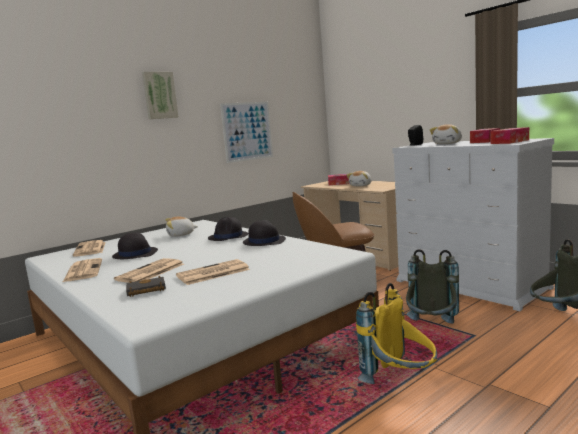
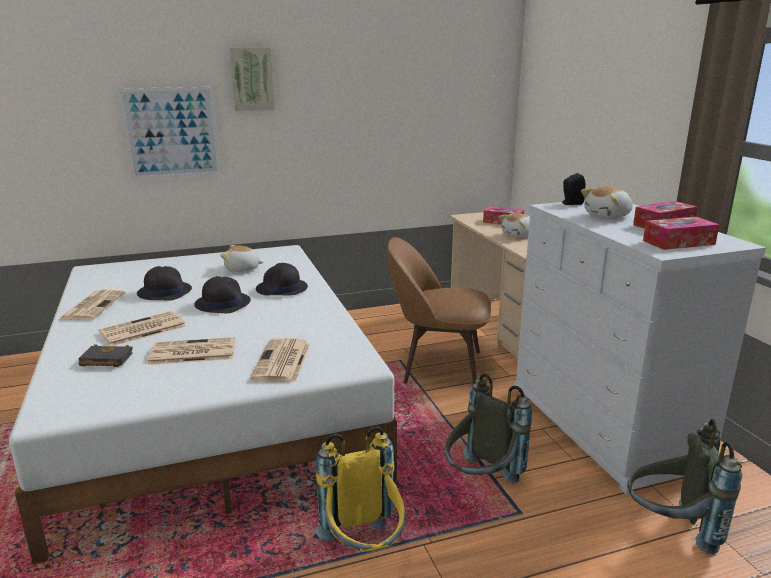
camera: 20 degrees right, 10 degrees up
newspaper [73,240,106,256] -> newspaper moved to [250,338,310,382]
picture [220,102,273,163] -> picture moved to [119,87,221,179]
black hat [243,220,286,246] -> black hat moved to [194,276,251,313]

